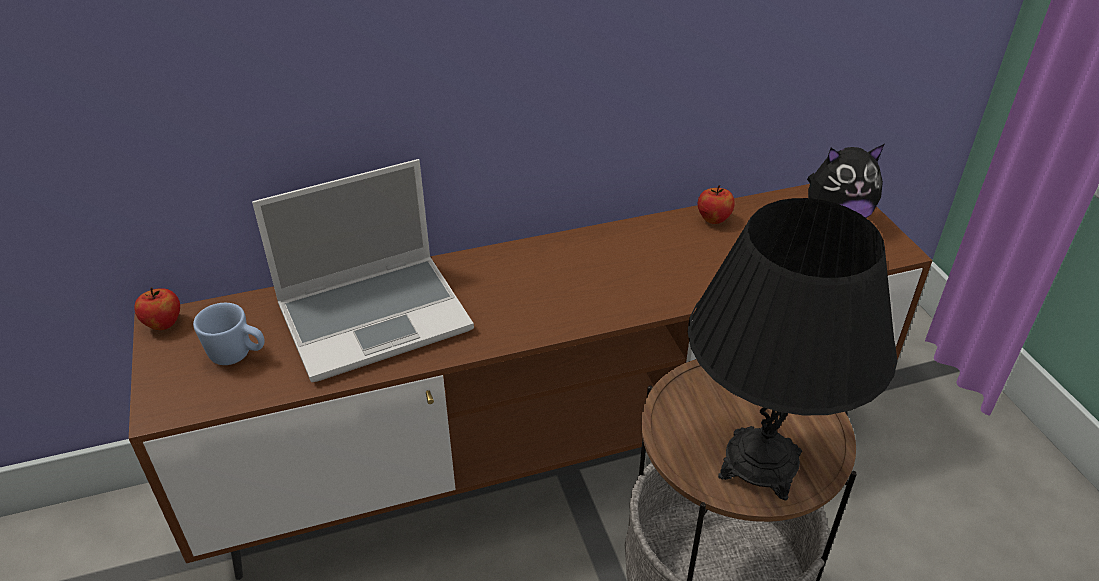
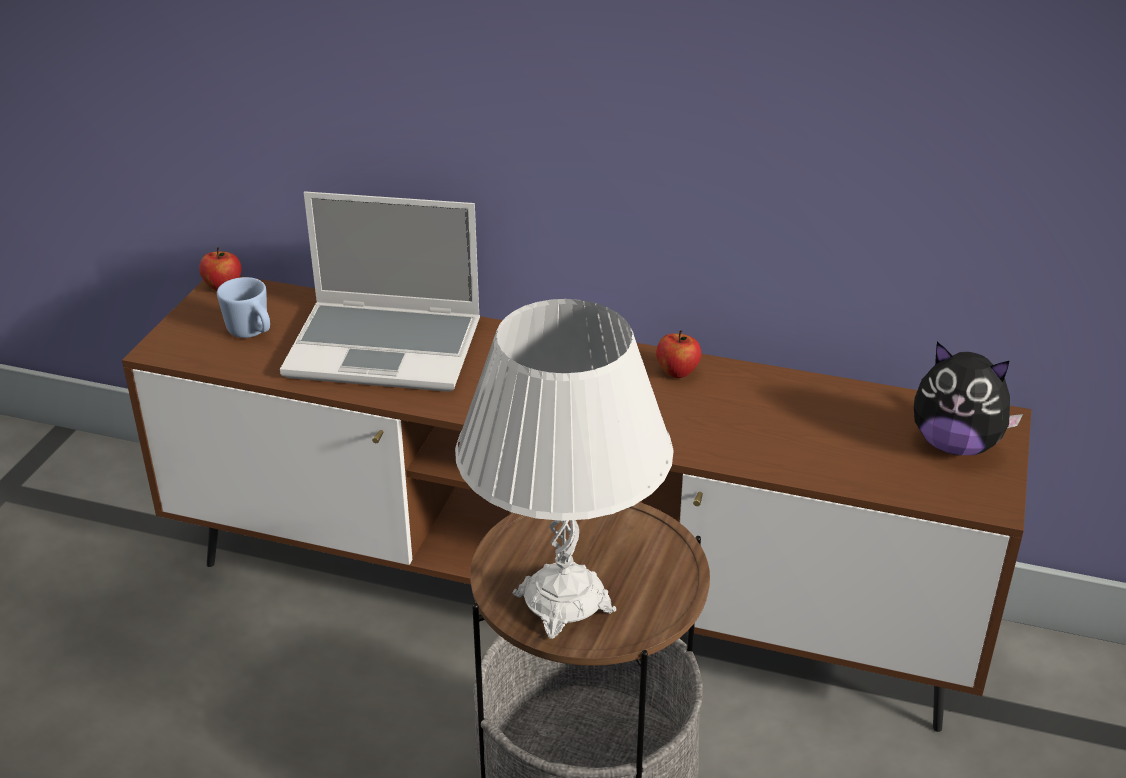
camera: 35 degrees right, 5 degrees down
black table lamp [688,198,897,500] -> white table lamp [455,299,674,639]
apple [698,185,735,224] -> apple moved to [656,330,701,378]

